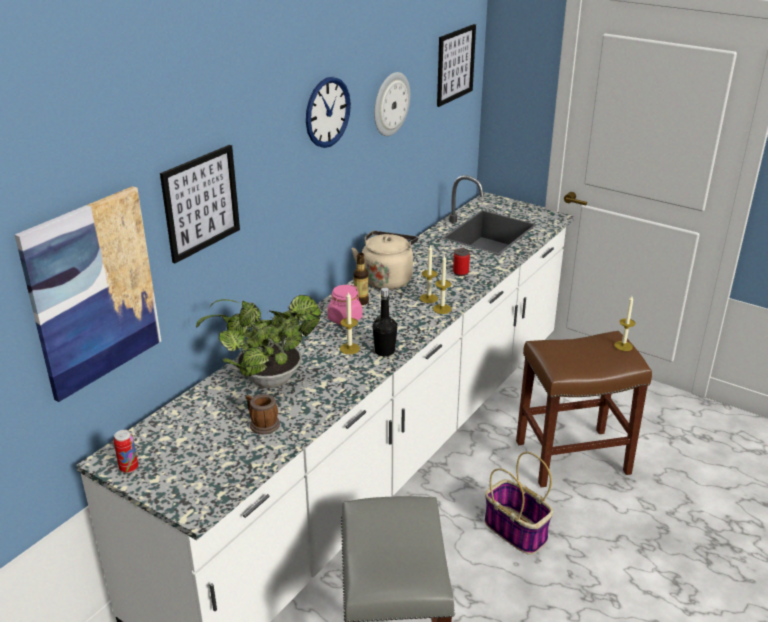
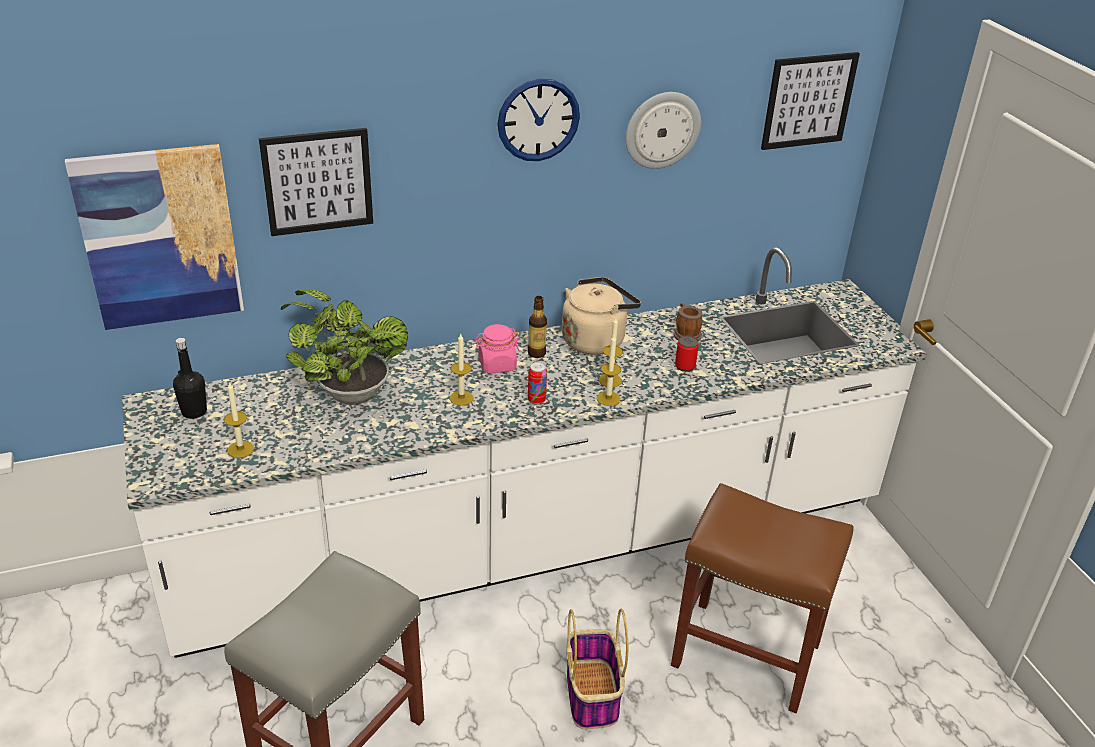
camera: 35 degrees right, 5 degrees up
can [114,430,138,473] -> can moved to [528,362,547,405]
mug [246,394,280,434] -> mug moved to [673,303,702,341]
black bottle [372,288,397,356] -> black bottle moved to [173,338,207,419]
candle [614,296,635,351] -> candle moved to [224,382,254,458]

